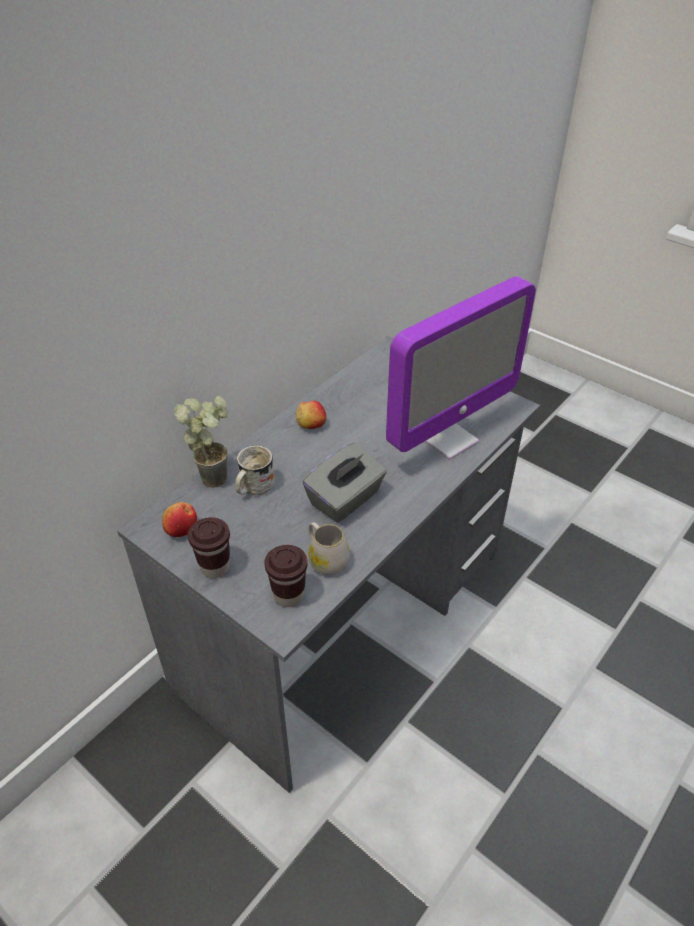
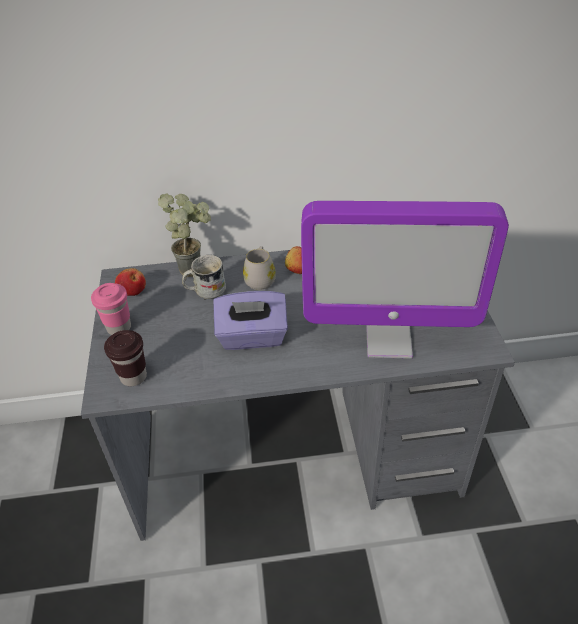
camera: 45 degrees right, 0 degrees up
brown cup [188,517,230,578] -> pink cup [91,283,131,335]
grey tissue box [303,443,387,522] -> purple tissue box [213,291,288,350]
white mug [308,522,350,575] -> white mug moved to [243,246,276,290]

